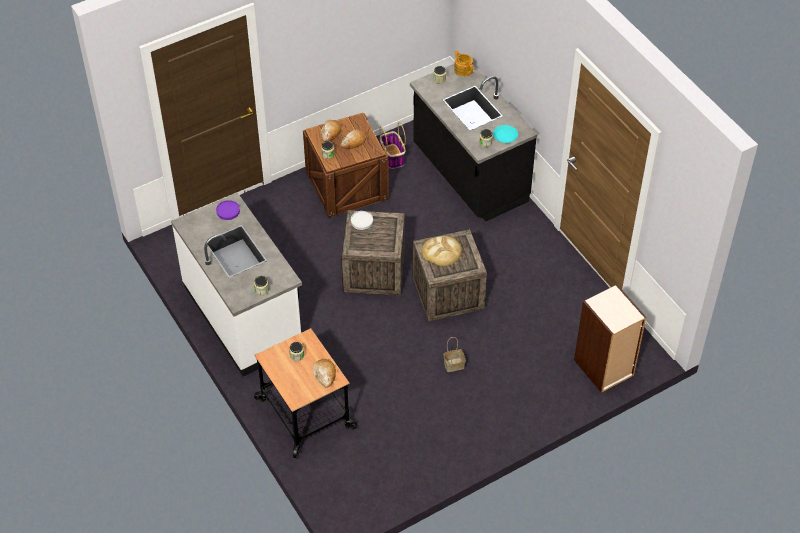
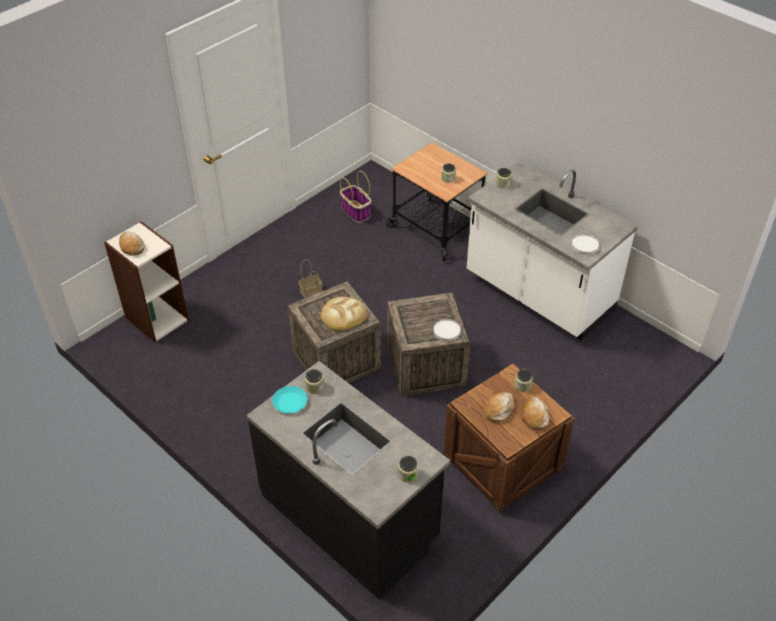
camera: 165 degrees right, 5 degrees down
purple plate [216,200,240,220] -> white plate [572,234,599,255]
bread [313,359,336,388] -> bread moved to [119,231,145,256]
basket [380,122,406,169] -> basket moved to [340,171,371,223]
teapot [454,50,473,77] -> none

